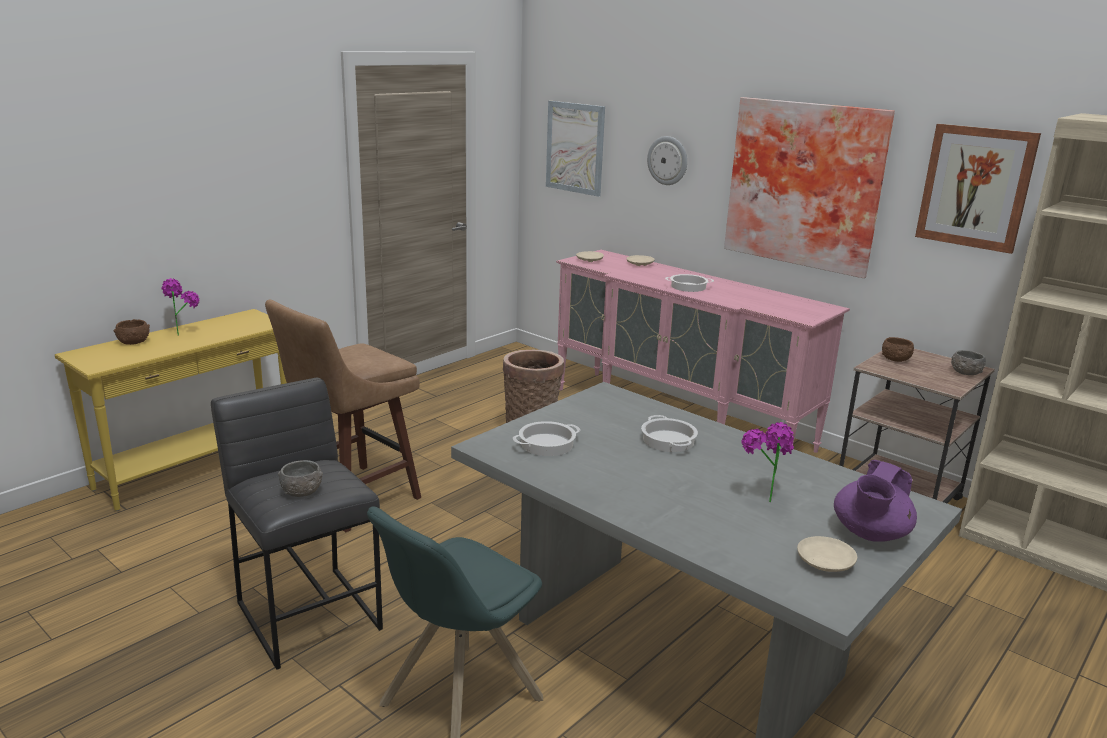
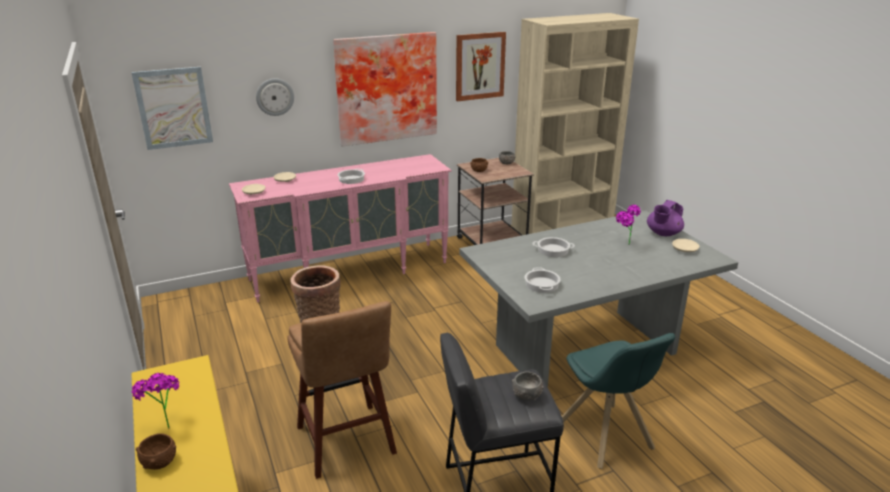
camera: 65 degrees left, 5 degrees up
purple teapot [834,460,917,542] -> purple teapot turned 75 degrees clockwise [647,200,684,236]

